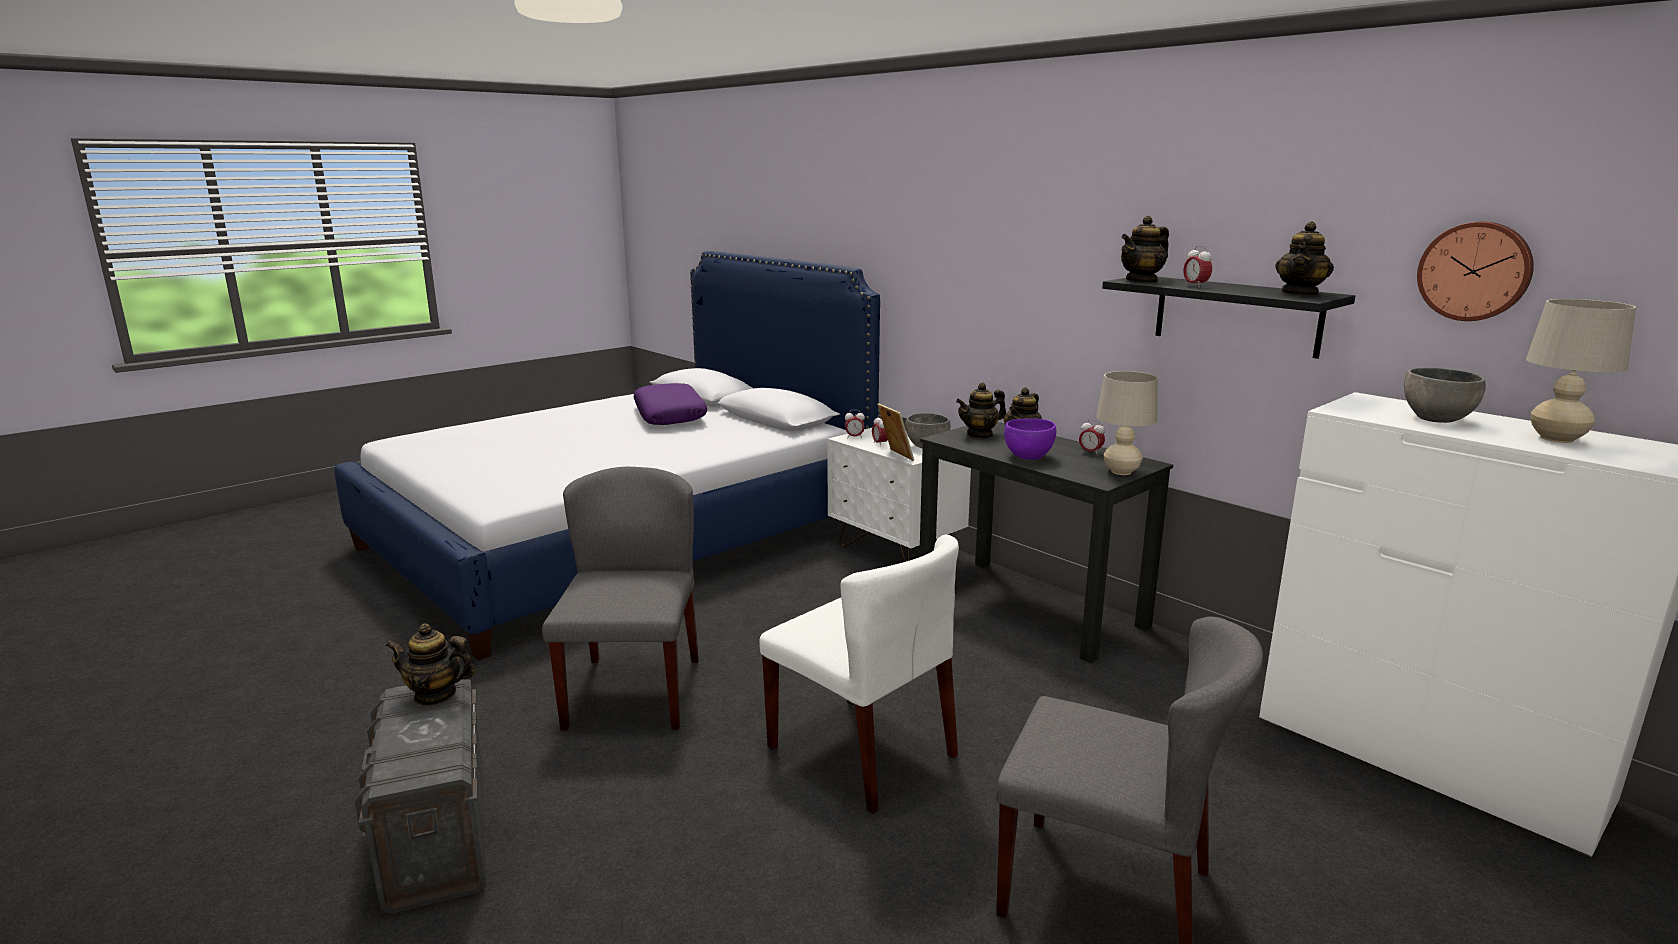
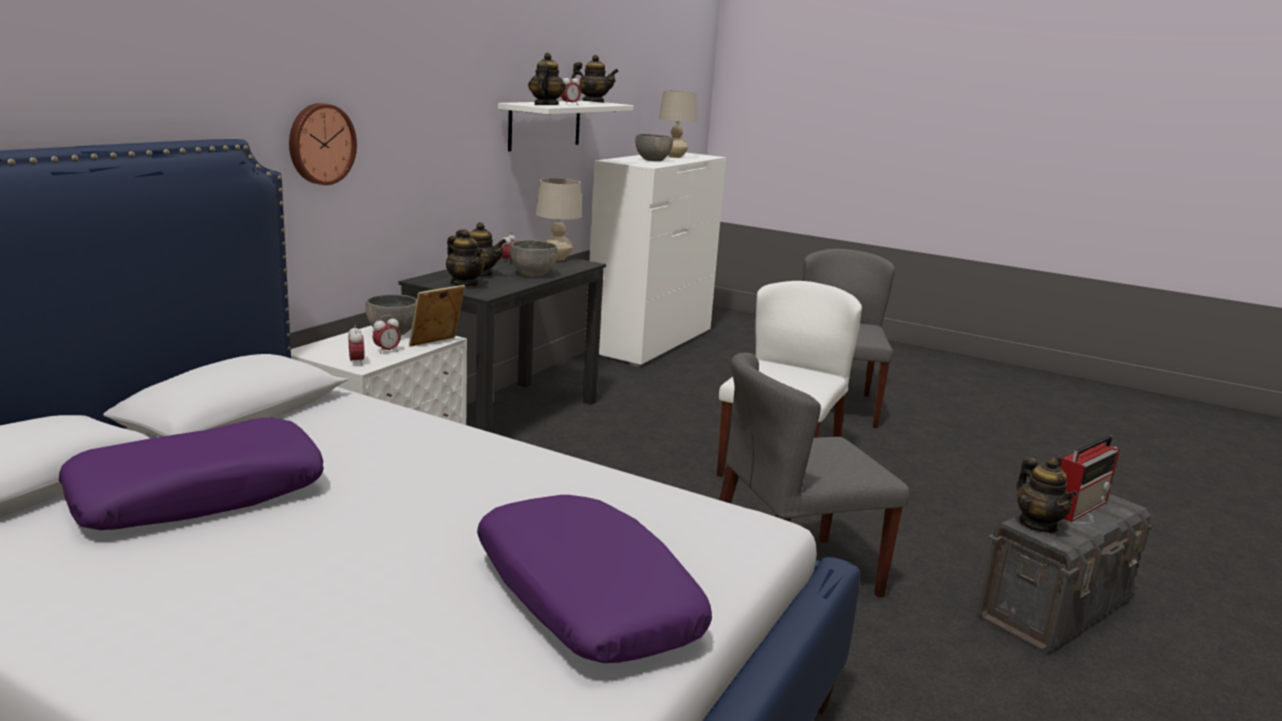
camera: 110 degrees left, 0 degrees up
purple bowl [1004,418,1056,460] -> grey bowl [510,240,558,277]
black shelf [1102,277,1355,359] -> white shelf [498,101,633,151]
teapot [1121,216,1169,283] -> teapot turned 120 degrees counterclockwise [528,53,566,105]
wall clock [1417,222,1534,321] -> wall clock moved to [289,103,357,185]
none -> purple pillow [477,495,712,663]
none -> radio [1057,435,1120,522]

